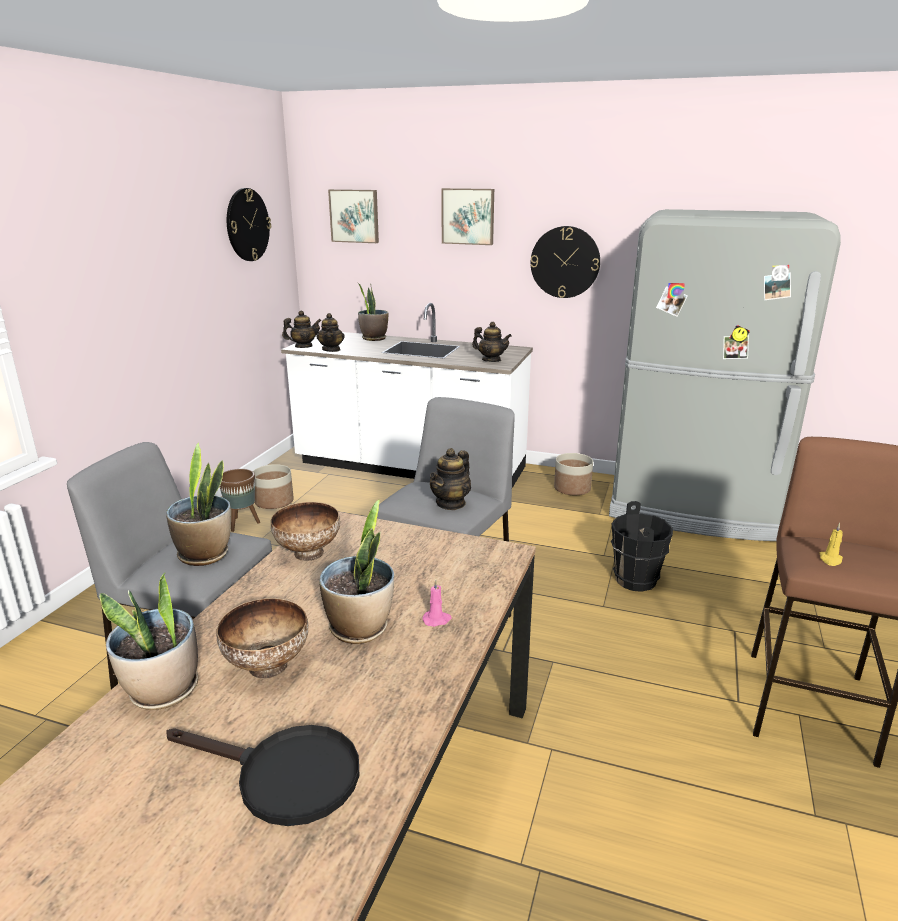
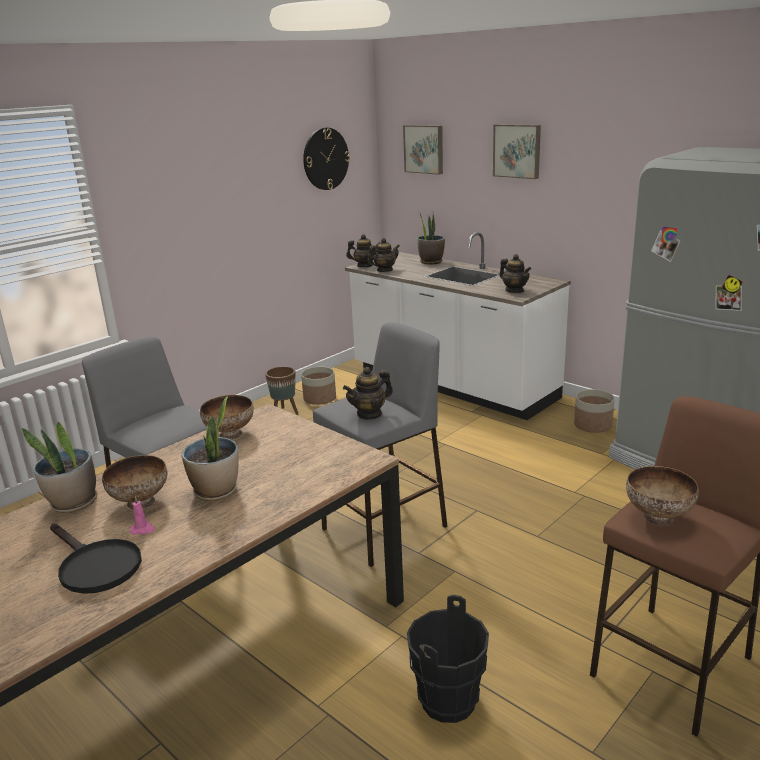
camera: 25 degrees right, 0 degrees up
potted plant [166,443,231,566] -> none
teapot [316,313,345,352] -> teapot turned 135 degrees counterclockwise [368,238,400,272]
pink candle [422,579,452,627] -> pink candle moved to [130,496,155,535]
wall clock [530,226,600,298] -> none
black bucket [611,501,673,592] -> black bucket moved to [407,595,489,723]
yellow candle [820,523,843,566] -> bowl [626,466,699,525]

